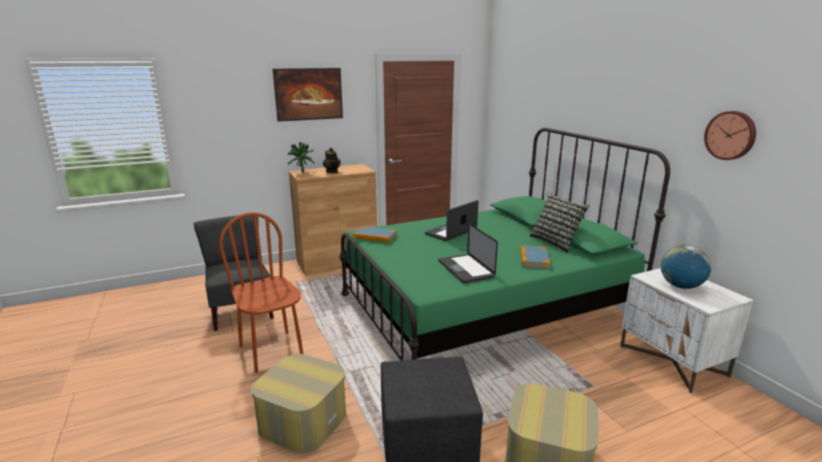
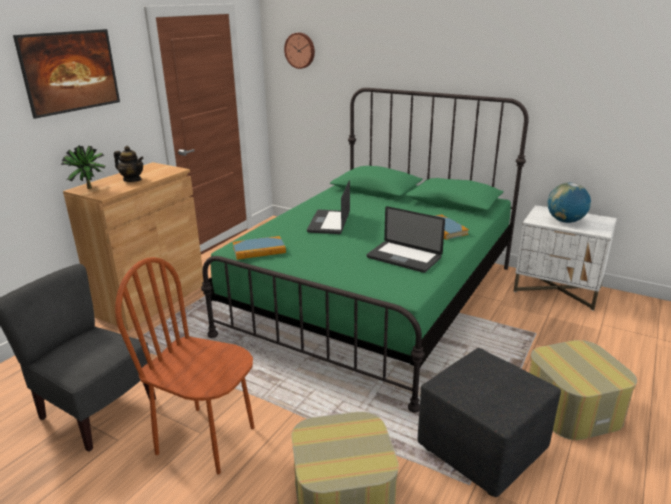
camera: 35 degrees left, 5 degrees up
pillow [530,193,589,253] -> none
wall clock [704,111,756,160] -> wall clock moved to [284,33,315,69]

